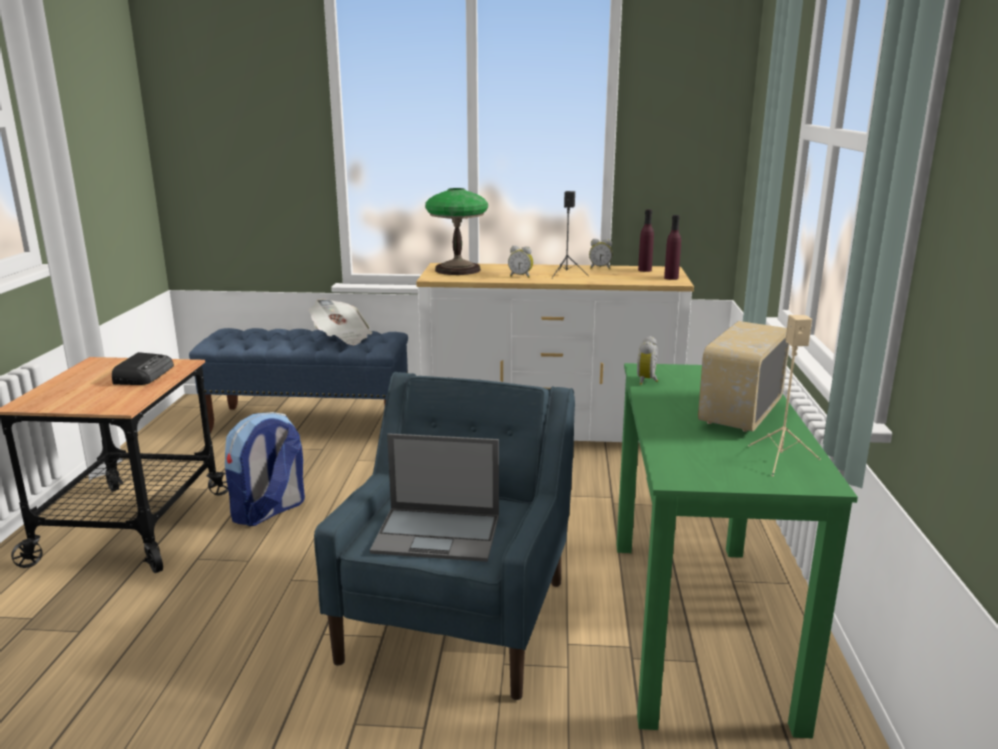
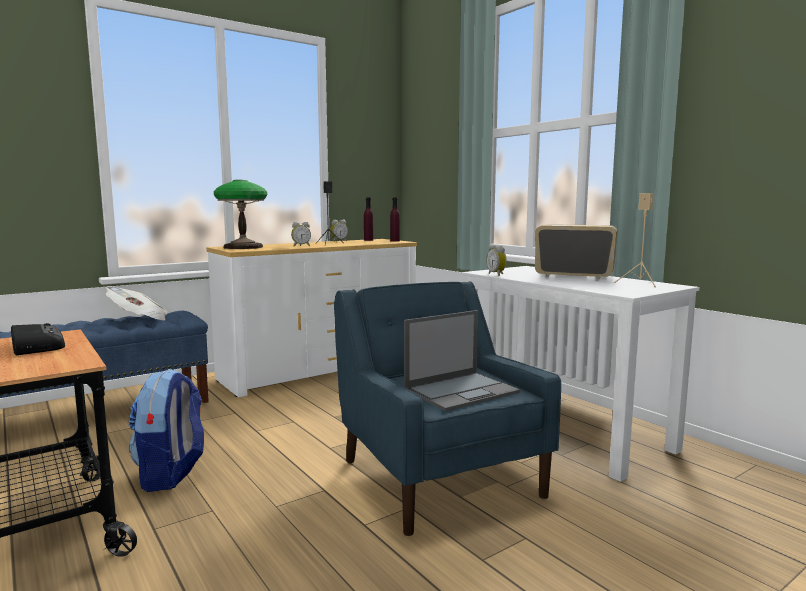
camera: 40 degrees left, 10 degrees down
green desk [617,363,858,739] -> white desk [461,266,699,482]
radio [698,321,789,432] -> radio turned 120 degrees clockwise [535,224,617,280]

